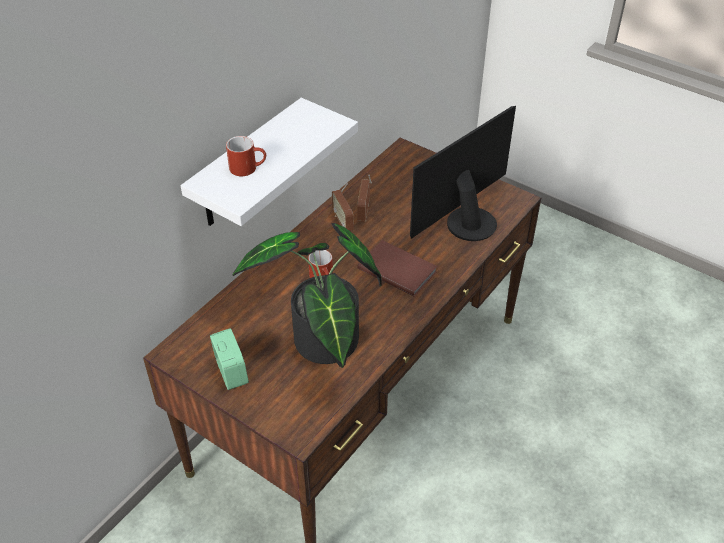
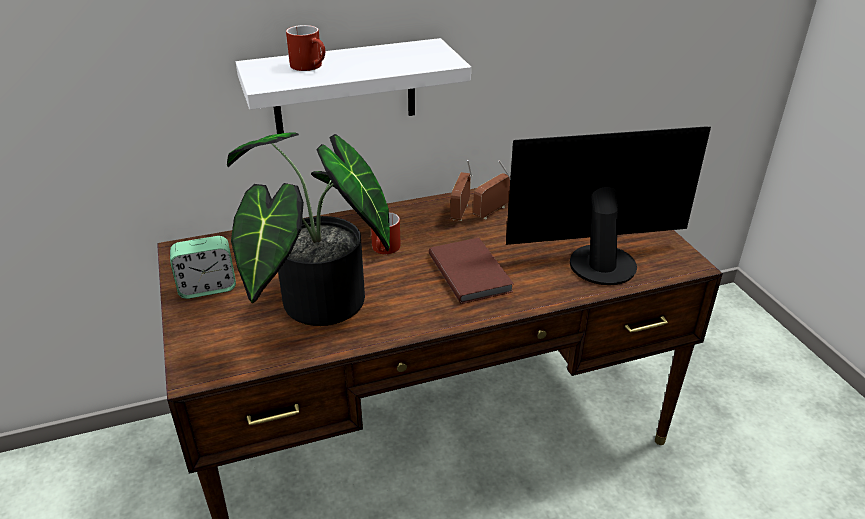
camera: 35 degrees right, 10 degrees down
alarm clock [210,328,249,390] -> alarm clock turned 60 degrees clockwise [170,236,236,299]

